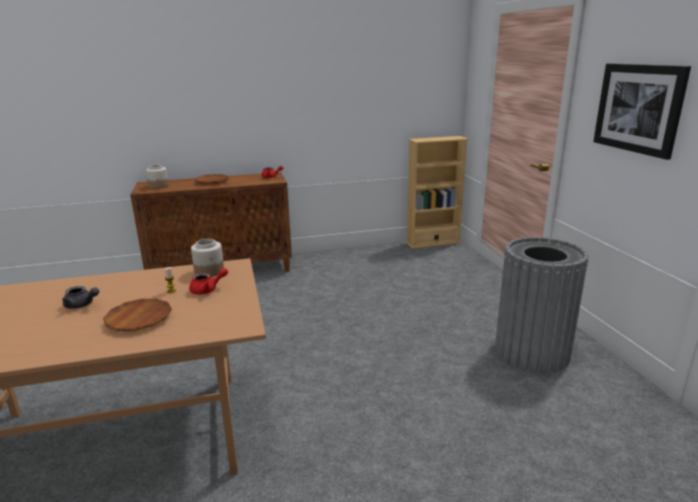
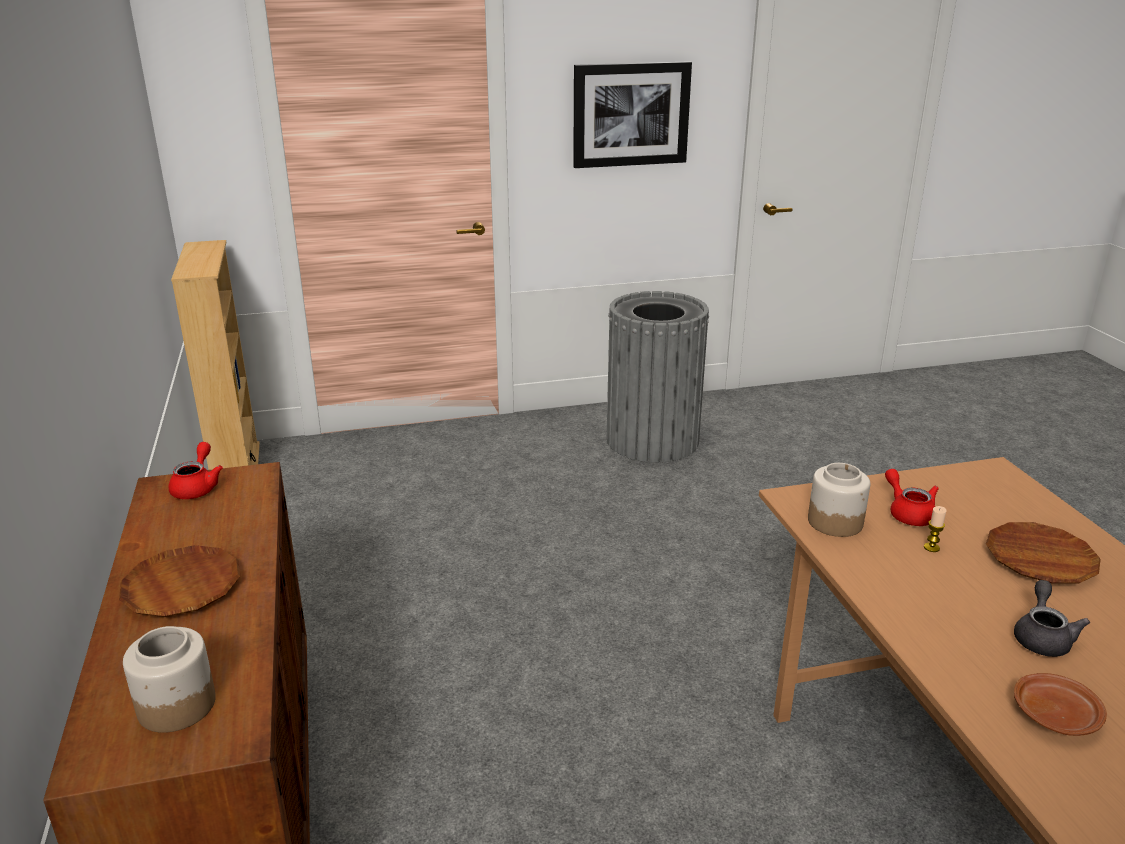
camera: 90 degrees left, 5 degrees up
none -> brown plate [1014,673,1107,736]

